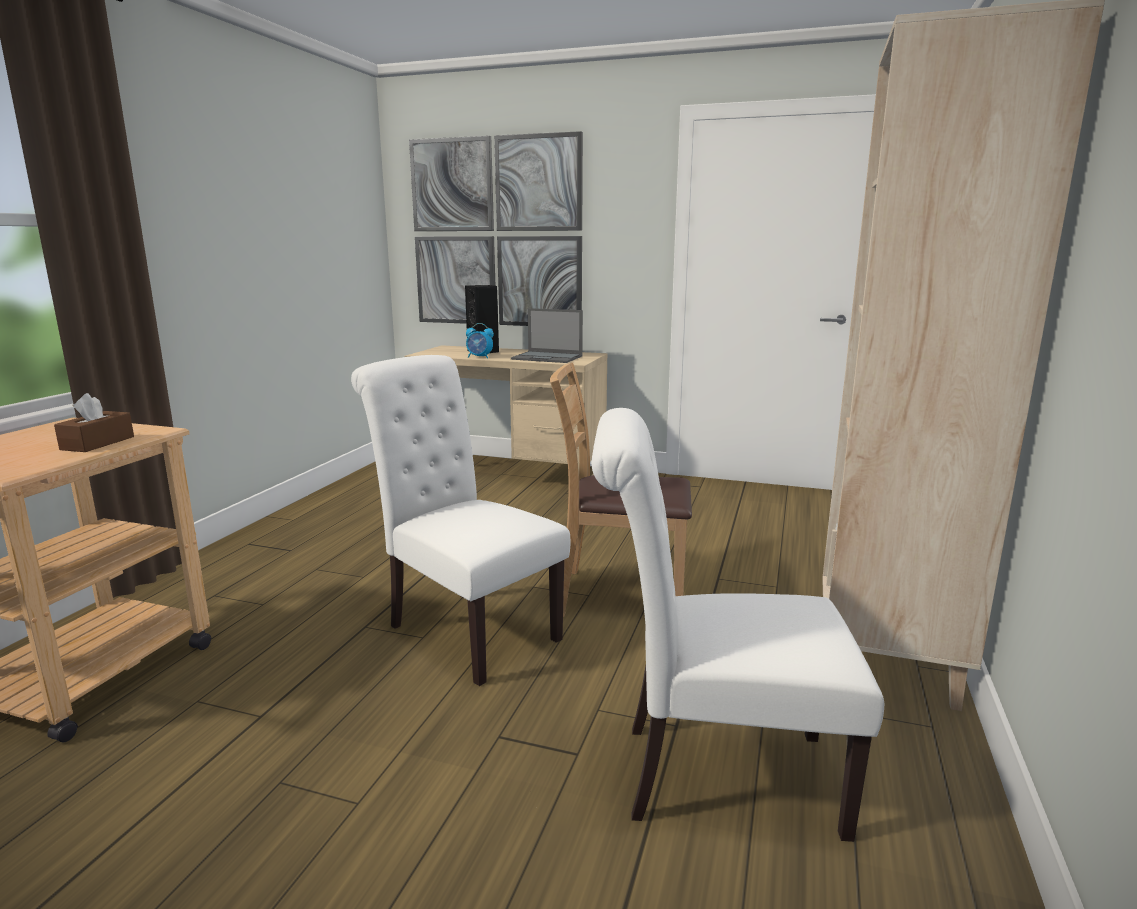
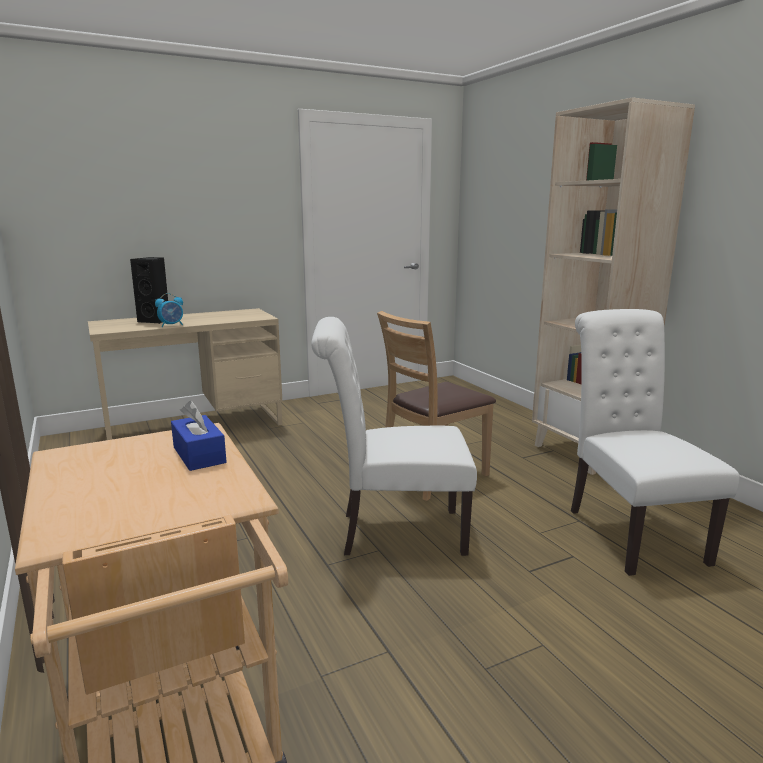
camera: 45 degrees left, 0 degrees up
brown tissue box [54,393,134,452] -> blue tissue box [171,401,226,471]
picture [409,131,583,326] -> none
laptop [511,308,583,363] -> none
white chair [591,408,884,842] -> white chair turned 120 degrees clockwise [571,309,740,576]

